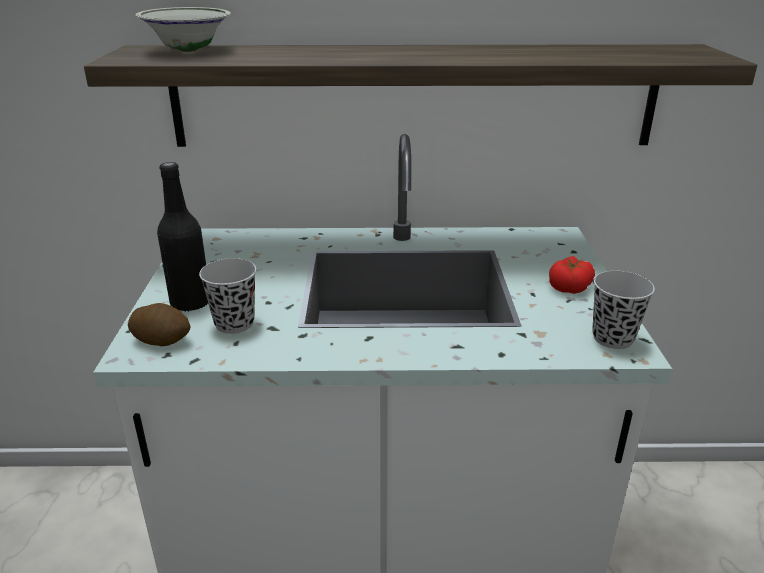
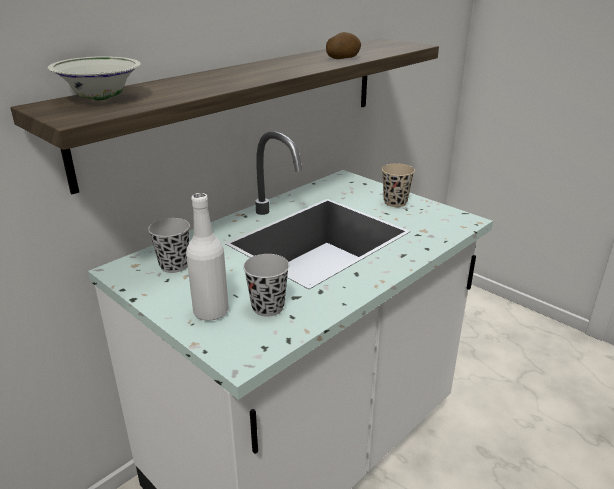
camera: 45 degrees left, 0 degrees up
potato [128,303,191,346] -> potato moved to [326,32,361,59]
black bottle [157,162,208,312] -> white bottle [186,193,229,321]
tomato [549,256,595,294] -> beige cup [382,163,415,207]
black cup [592,271,655,349] -> black cup moved to [148,218,190,273]

